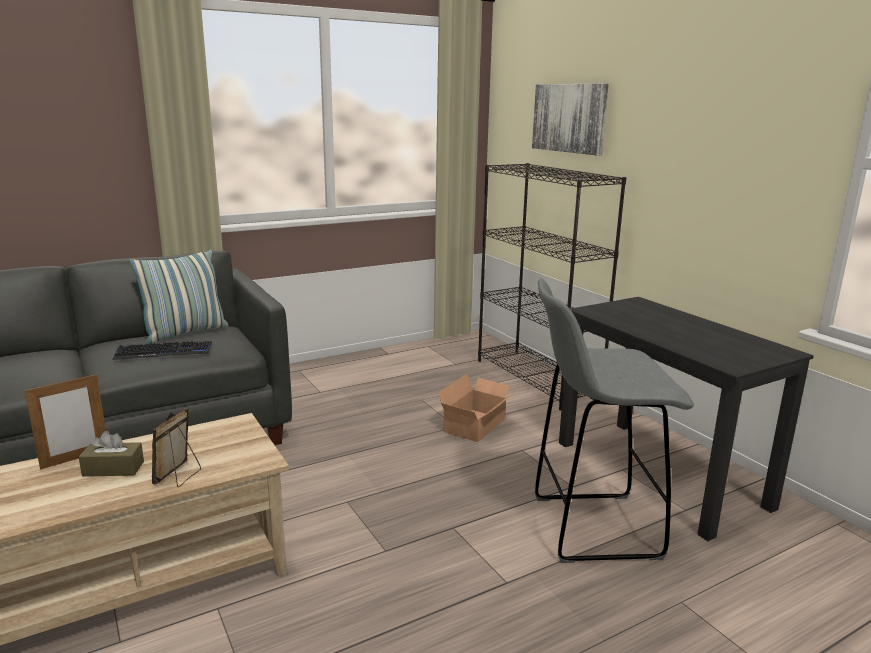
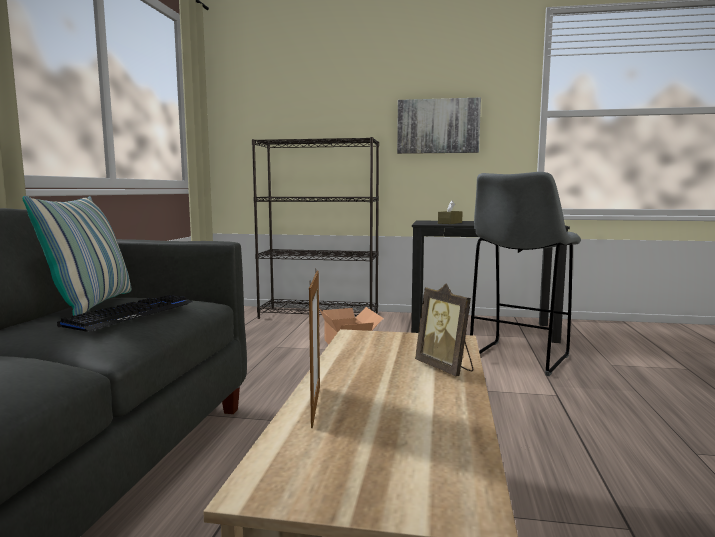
camera: 50 degrees left, 10 degrees down
brown tissue box [79,431,144,477] -> brown tissue box moved to [438,200,463,224]
picture [532,84,609,156] -> picture moved to [397,97,481,154]

